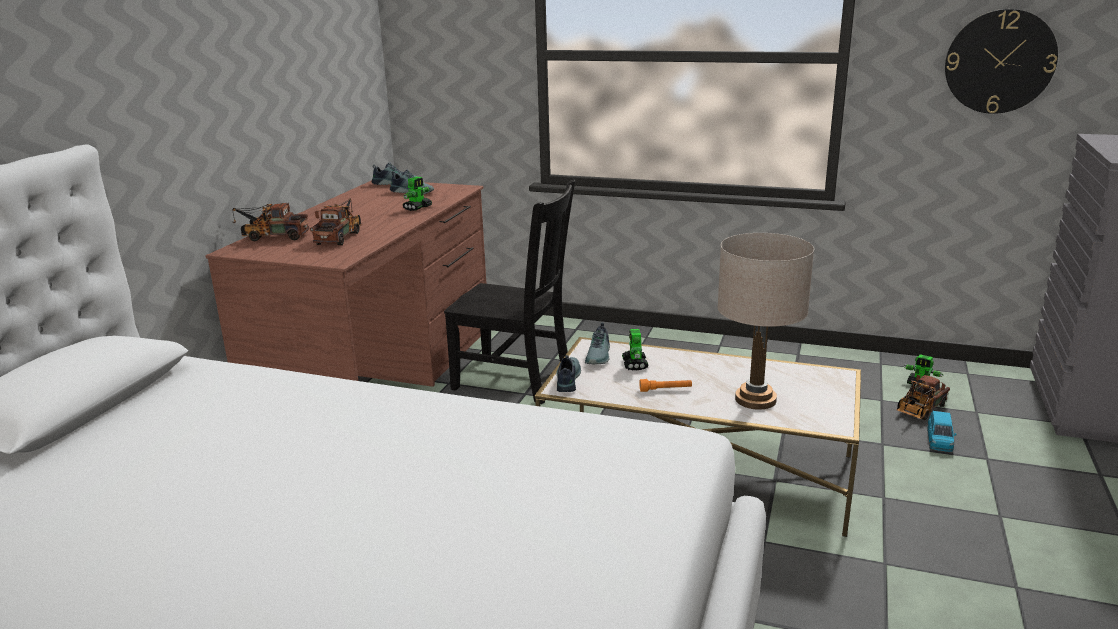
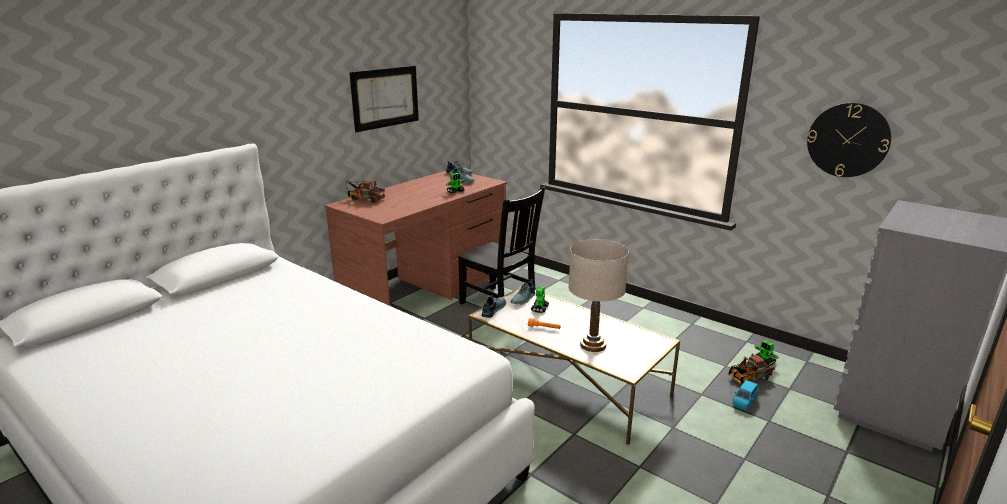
camera: 20 degrees right, 0 degrees up
toy truck [310,198,362,245] -> none
none -> picture [349,66,419,132]

